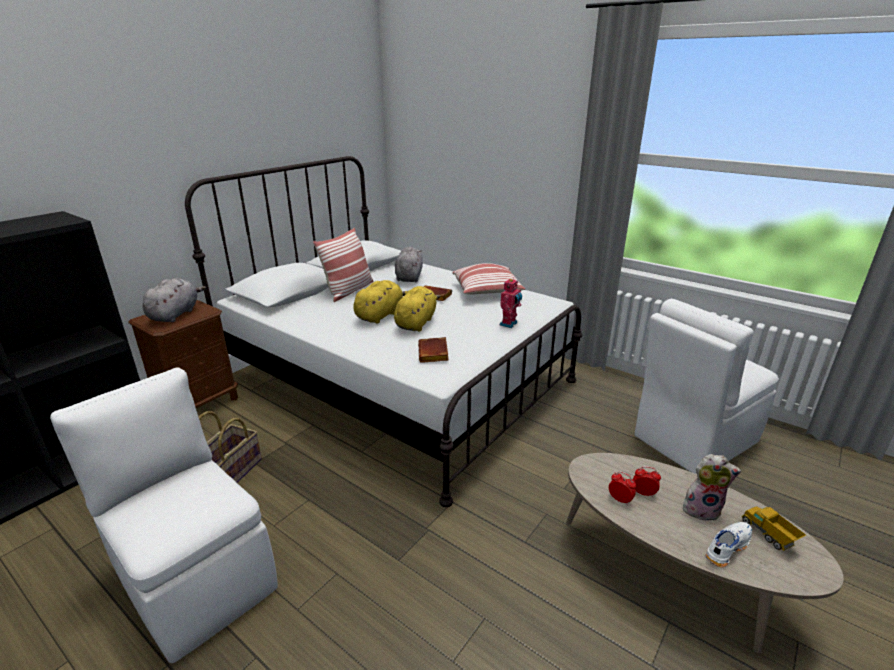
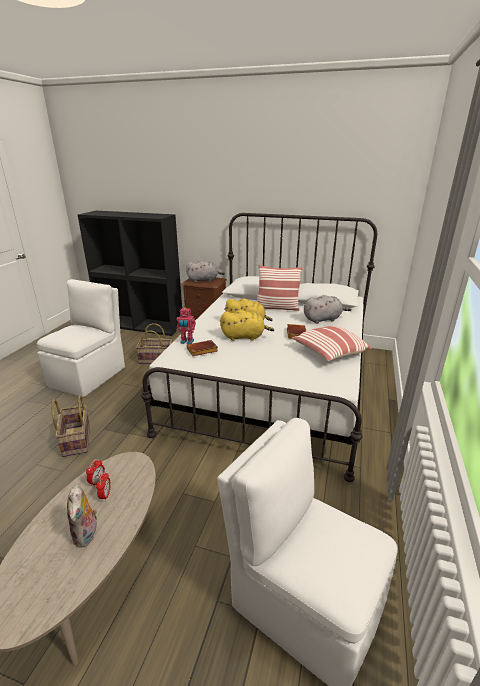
camera: 70 degrees right, 0 degrees up
toy robot [500,279,522,328] -> toy robot moved to [176,308,196,344]
white shoe [705,522,752,567] -> none
toy truck [742,507,806,551] -> none
none -> basket [51,395,90,457]

